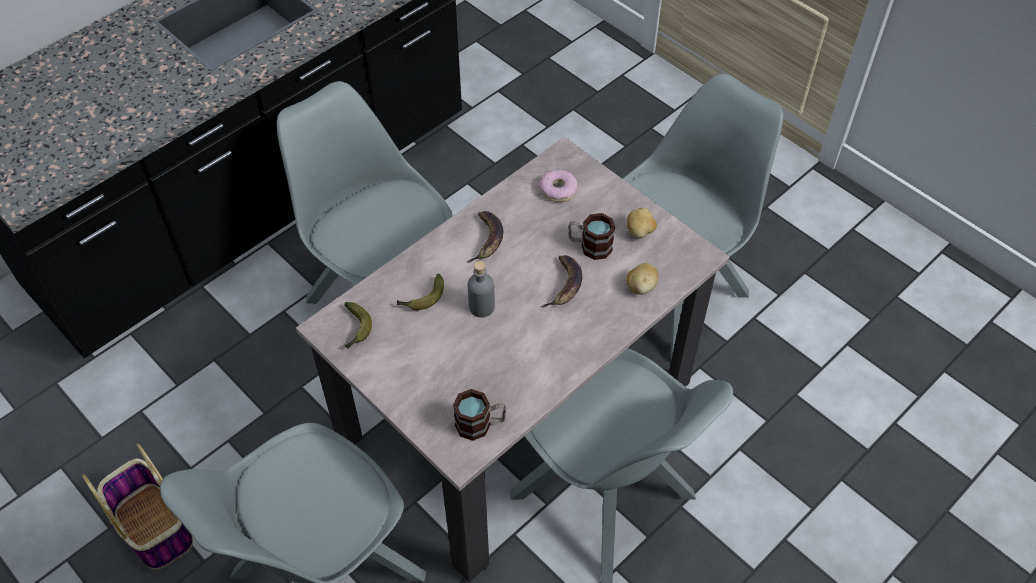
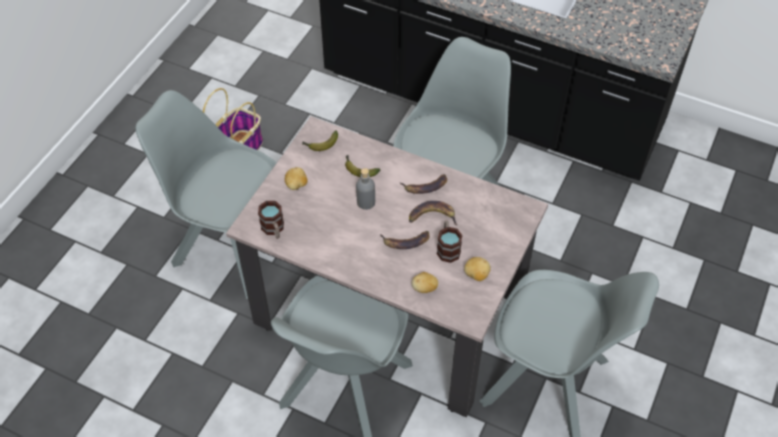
camera: 70 degrees right, 0 degrees up
donut [540,170,577,202] -> none
none -> potato [285,167,308,190]
none -> banana [409,201,457,226]

